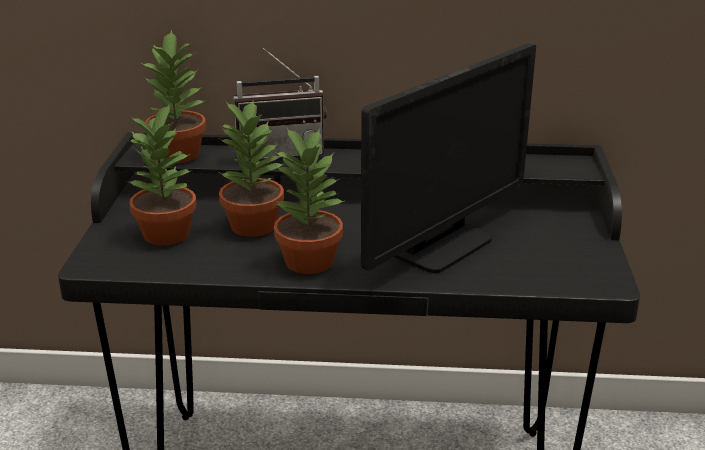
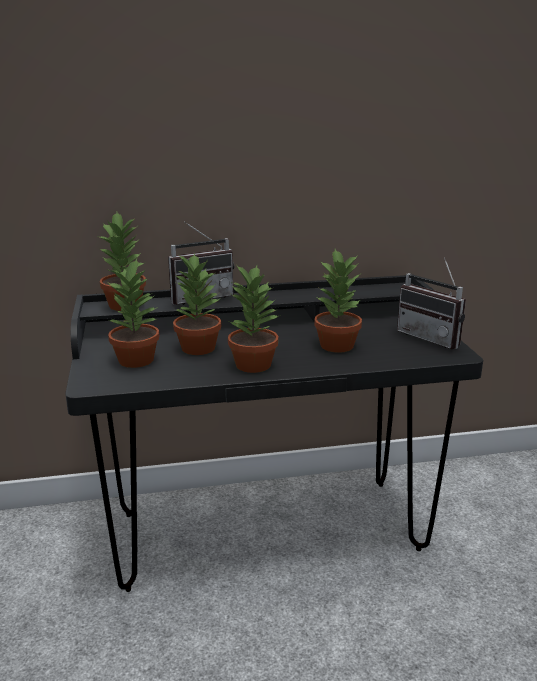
camera: 15 degrees left, 5 degrees down
monitor [361,43,536,273] -> potted plant [314,249,362,353]
none -> radio [397,257,466,349]

